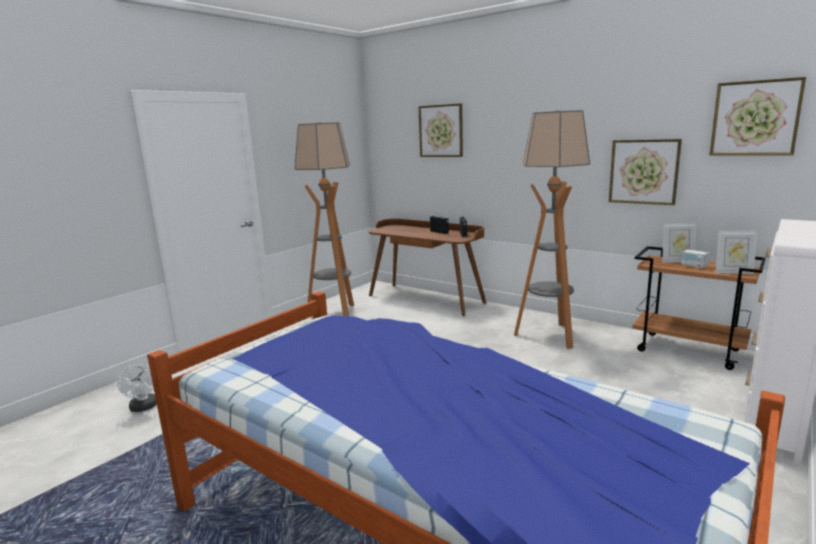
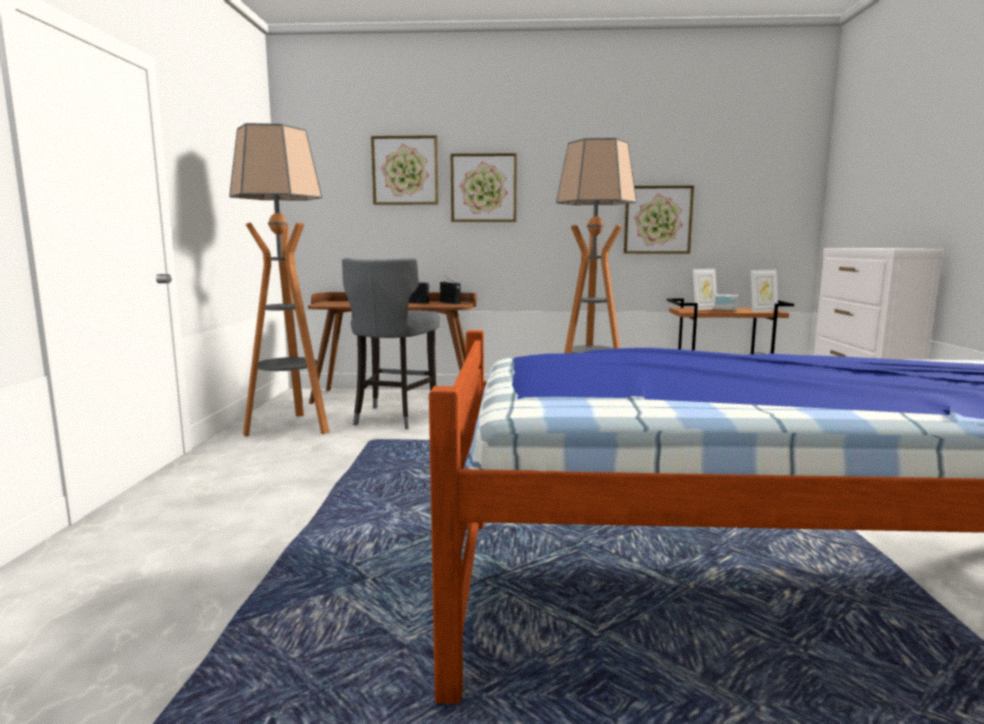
camera: 35 degrees left, 5 degrees down
white fan [117,364,157,412] -> none
picture [710,77,806,156] -> picture moved to [451,153,517,222]
none -> grey stool [342,258,440,429]

